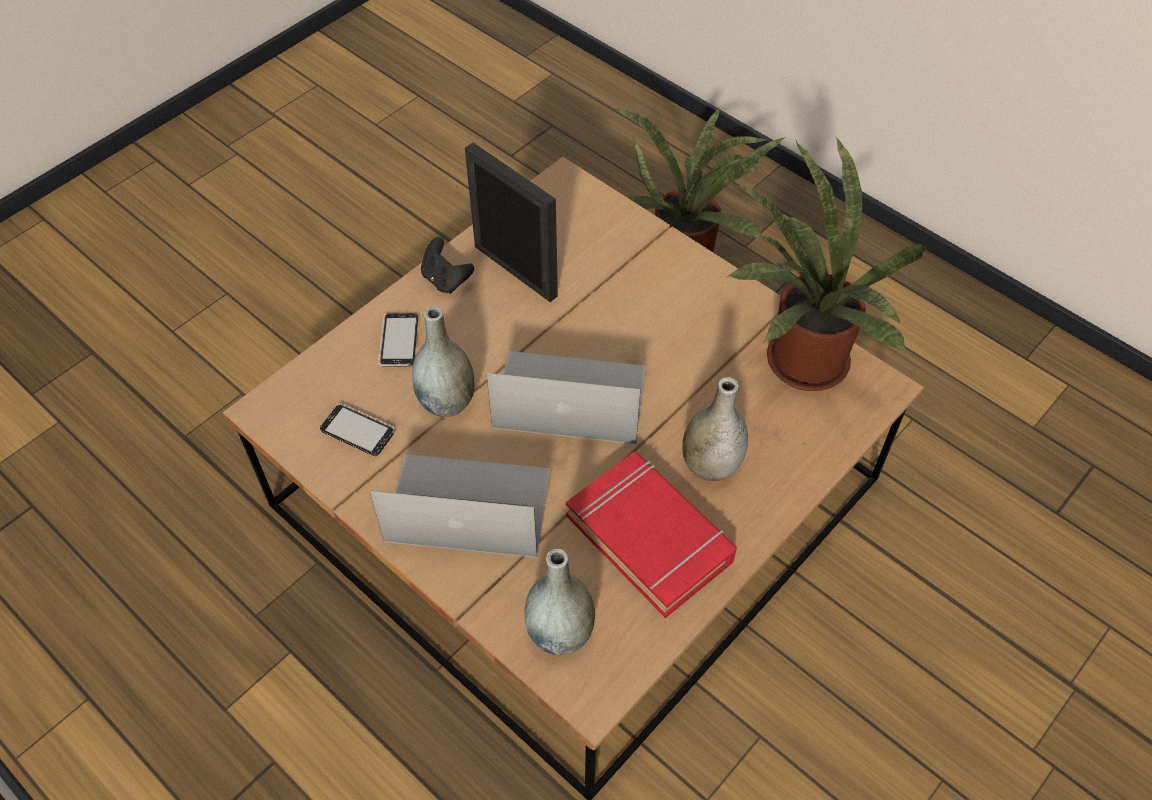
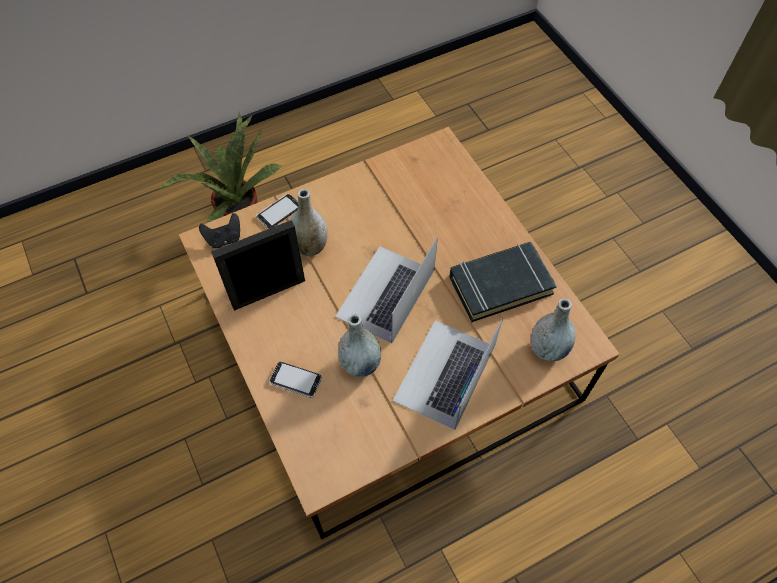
camera: 70 degrees left, 5 degrees up
phone [320,403,395,456] -> phone moved to [256,194,298,229]
black game controller [421,237,474,294] -> black game controller moved to [199,213,240,248]
red book [566,452,737,618] -> black book [449,242,557,322]
grey vase [683,377,748,481] -> grey vase moved to [290,188,327,257]
potted plant [727,136,926,391] -> none

